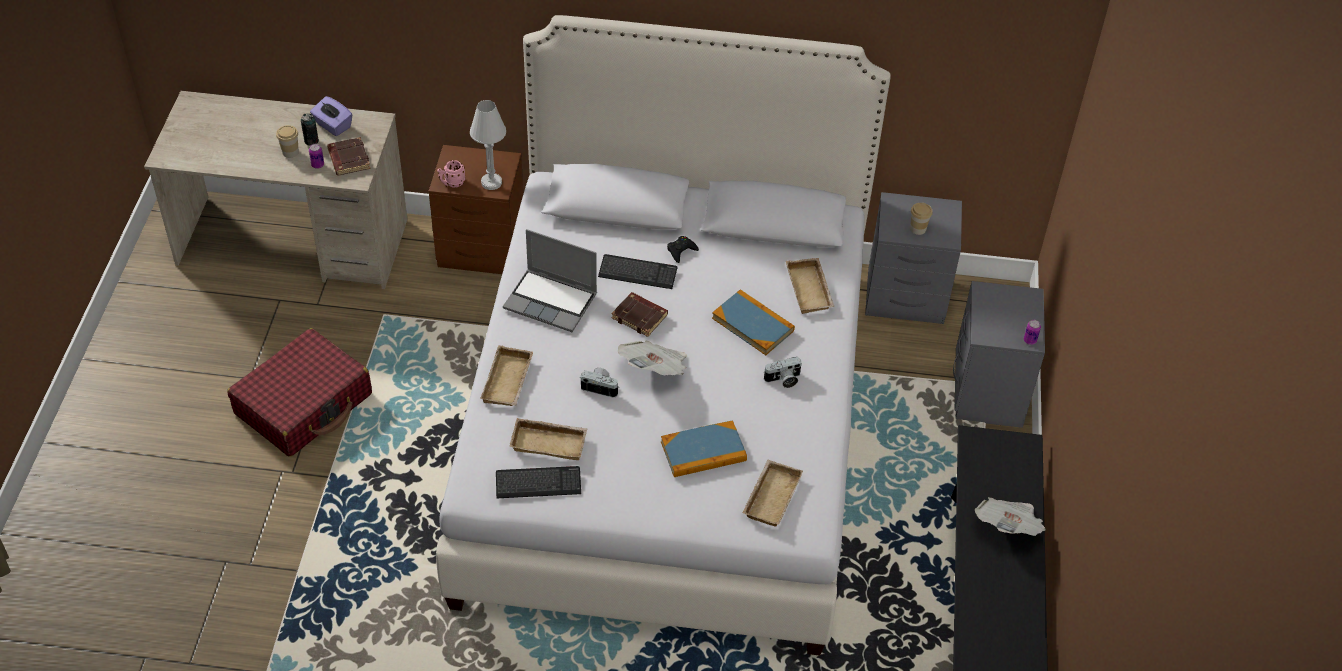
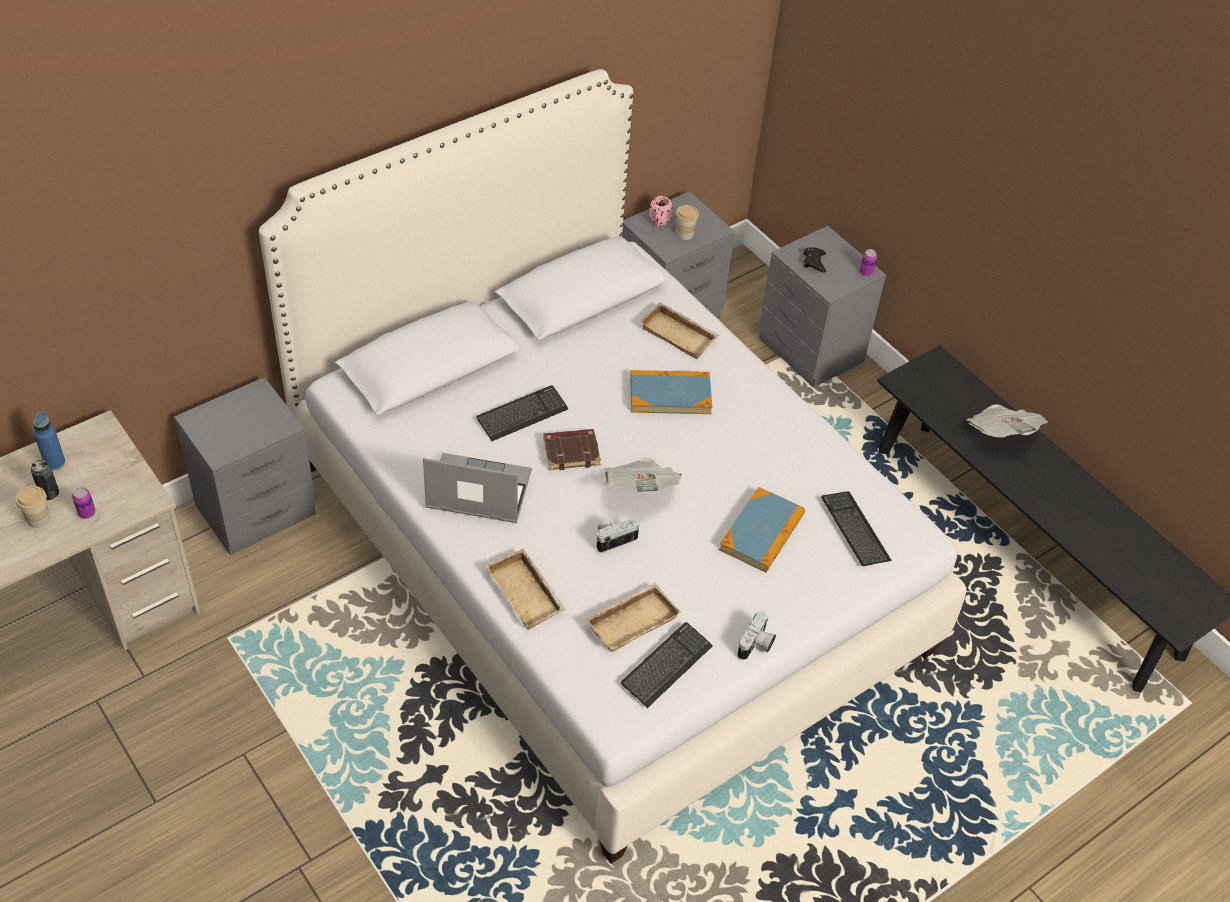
camera: 45 degrees left, 0 degrees up
red suitcase [227,328,372,457] -> none
purple tissue box [310,96,353,136] -> blue bottle [33,412,65,471]
brown book [327,137,370,175] -> none
brown nightstand [429,145,523,274] -> grey nightstand [174,377,316,555]
pink mug [437,160,466,188] -> pink mug moved to [649,196,673,227]
white table lamp [470,100,506,190] -> none
laptop [503,229,597,332] -> laptop turned 150 degrees counterclockwise [423,453,532,523]
black game controller [667,236,699,263] -> black game controller moved to [804,247,826,273]
beige tray [743,460,803,527] -> keyboard [821,491,892,566]
camera [763,357,802,388] -> camera moved to [737,611,776,660]

